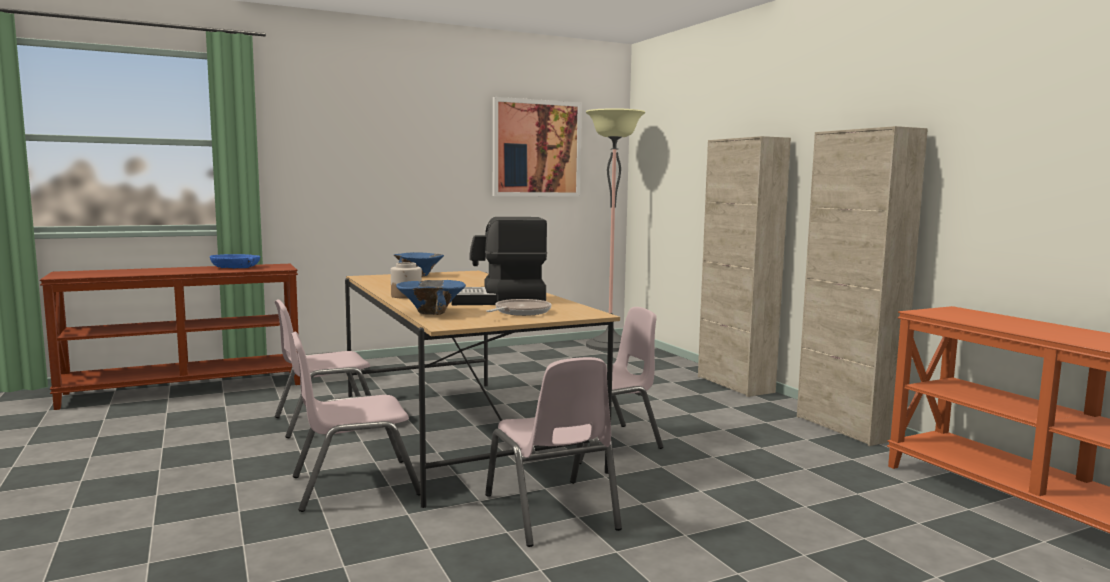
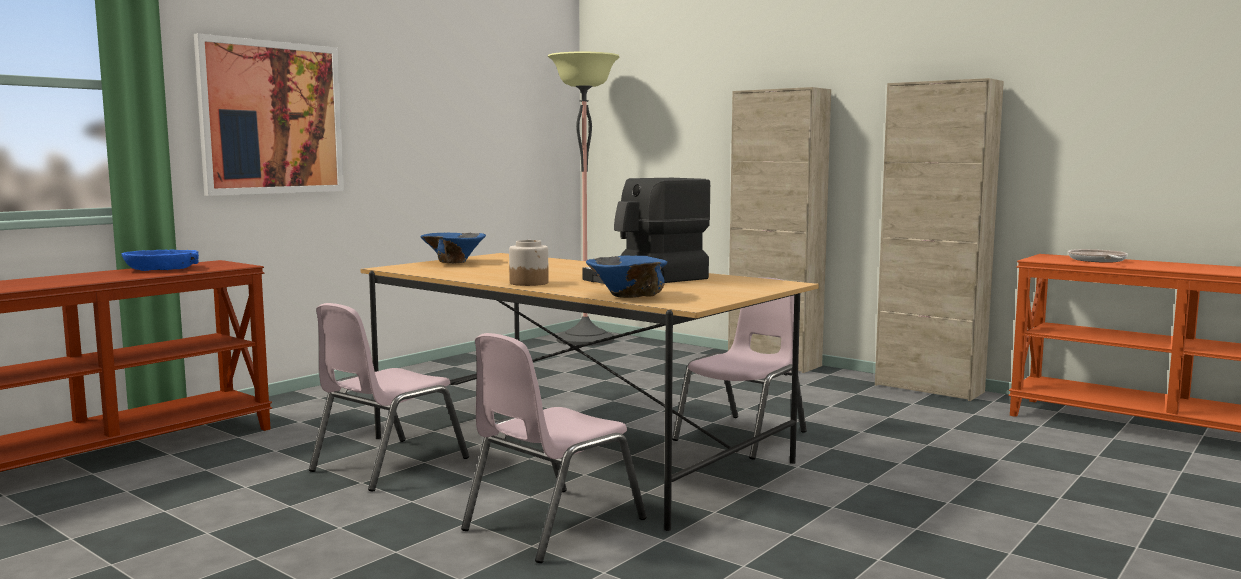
camera: 25 degrees left, 0 degrees up
pink chair [485,357,622,547] -> none
frying pan [486,299,551,316] -> frying pan moved to [1068,249,1128,263]
picture [493,97,582,197] -> picture moved to [194,33,344,196]

